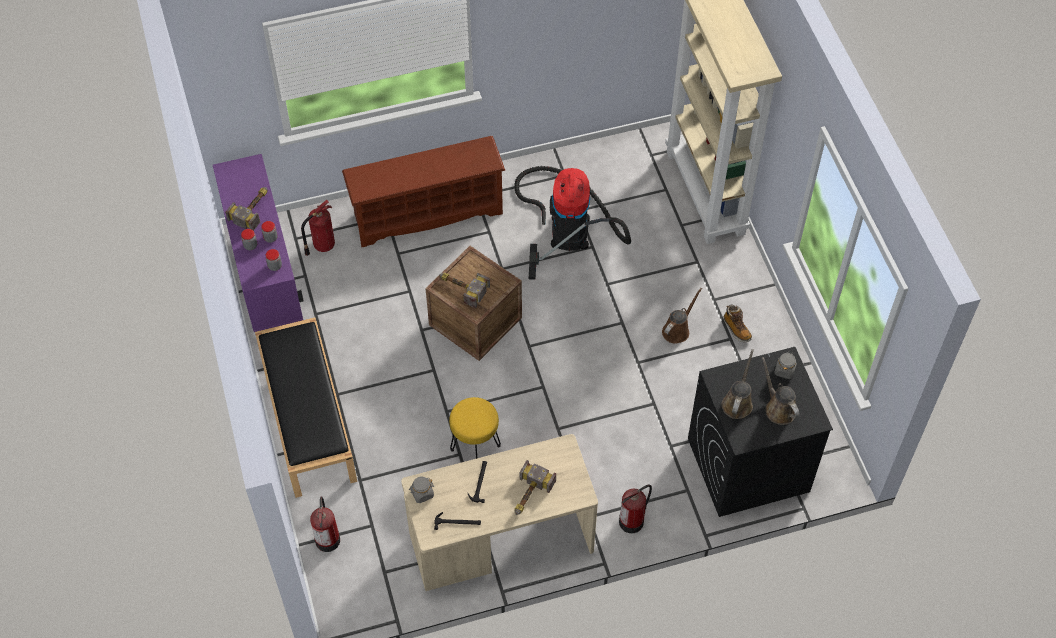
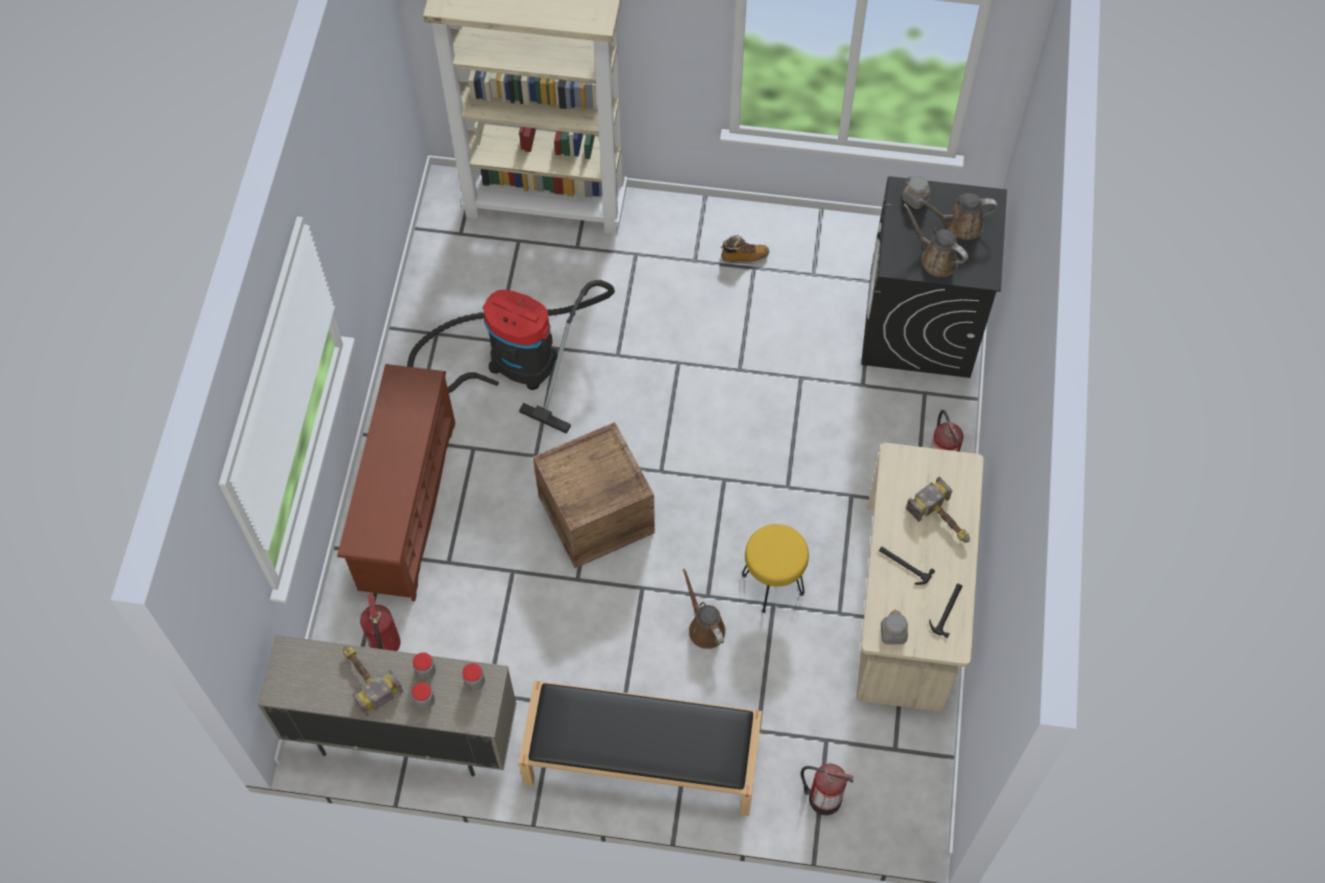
camera: 65 degrees left, 5 degrees up
purple cabinet [213,154,304,332] -> beige cabinet [258,635,517,777]
hammer [439,272,490,308] -> none
brown watering can [662,288,702,344] -> brown watering can moved to [682,568,726,649]

